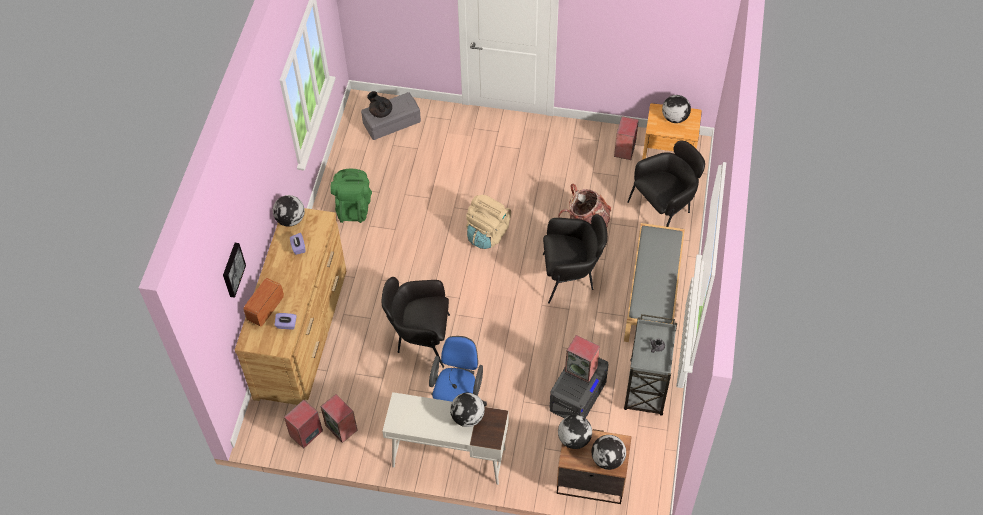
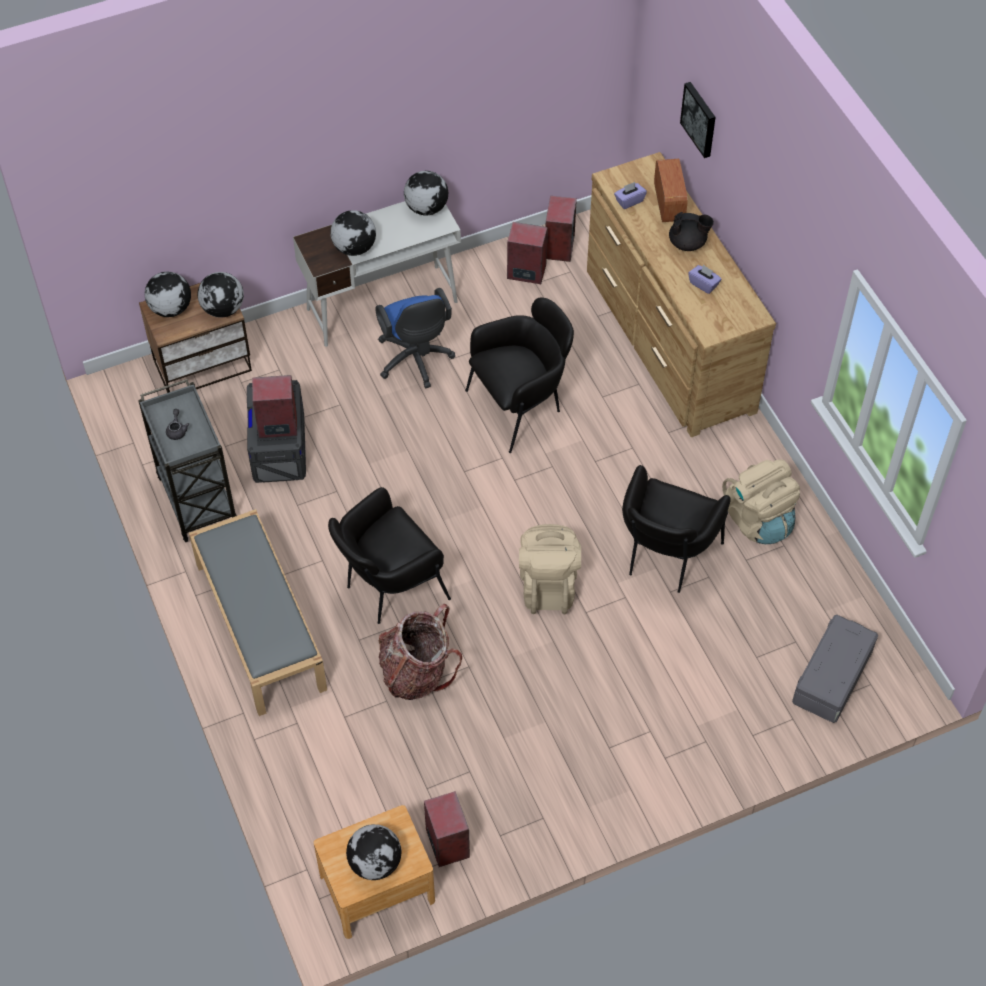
camera: 145 degrees right, 0 degrees up
globe [273,195,305,227] -> globe moved to [404,171,448,215]
green backpack [330,169,372,223] -> beige backpack [722,459,800,544]
black teapot [367,91,392,118] -> black teapot moved to [669,212,714,251]
black armchair [627,141,705,227] -> black armchair moved to [622,465,731,593]

